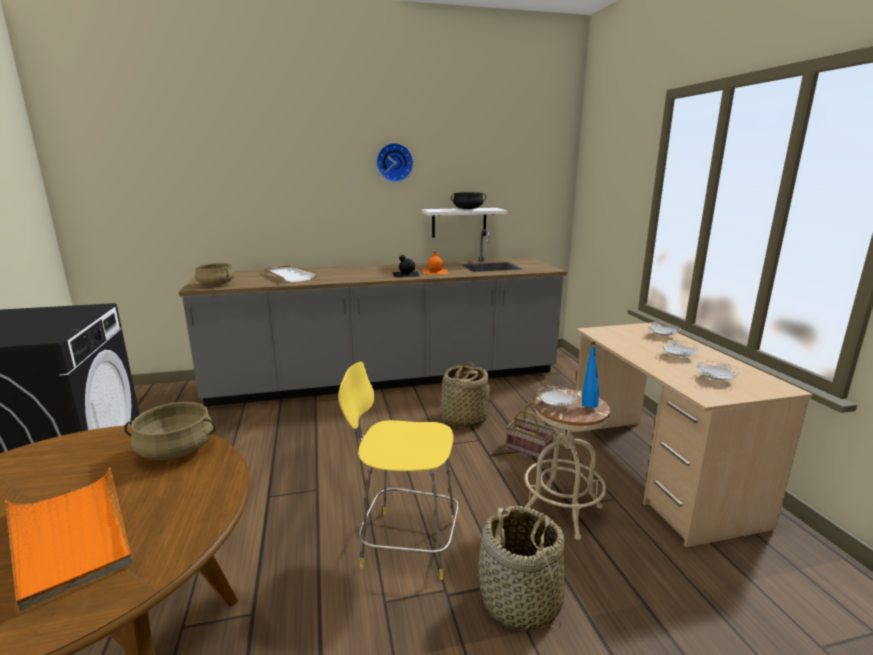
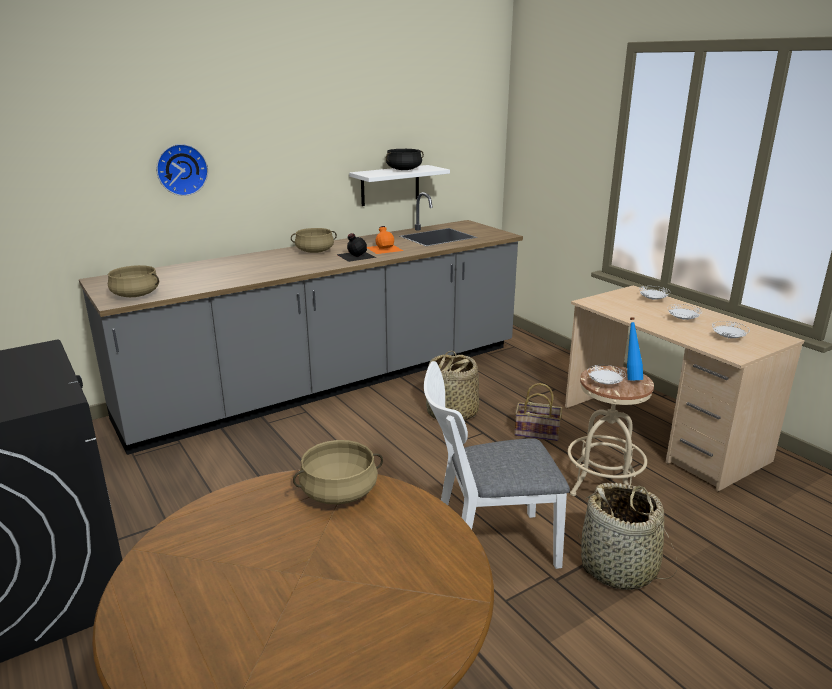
camera: 20 degrees left, 5 degrees up
orange tray [5,467,133,611] -> none
white tray [264,265,317,282] -> none
yellow stool [338,362,458,580] -> white chair [424,361,570,569]
wall clock [376,143,413,182] -> wall clock moved to [156,144,208,196]
none -> beige cooking pot [291,228,337,253]

